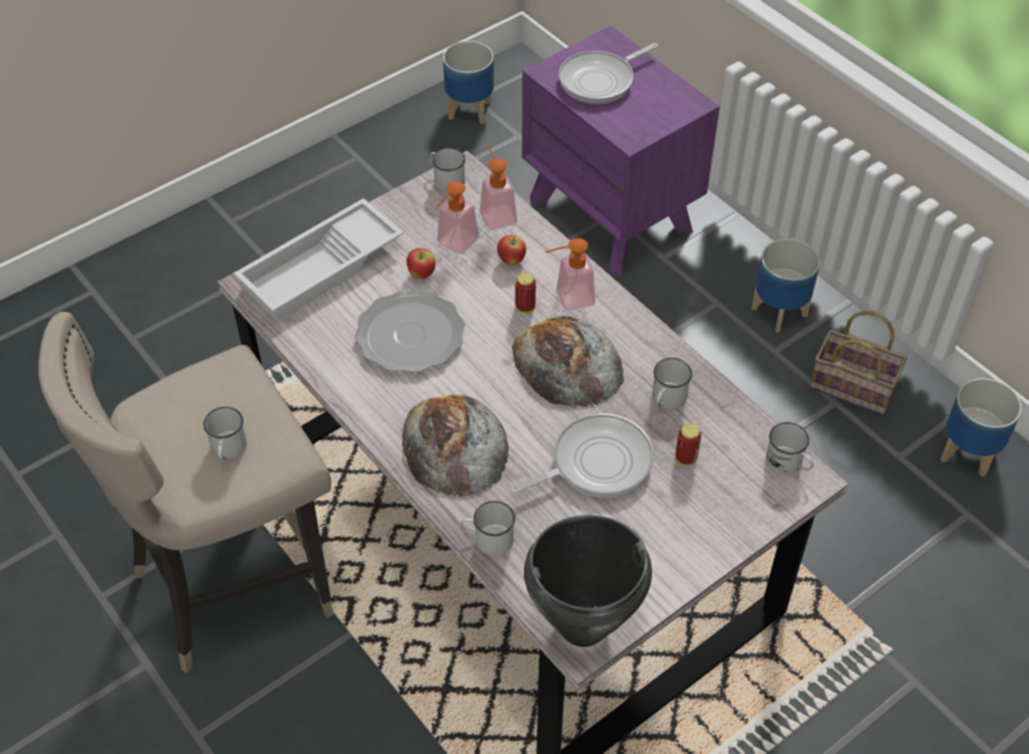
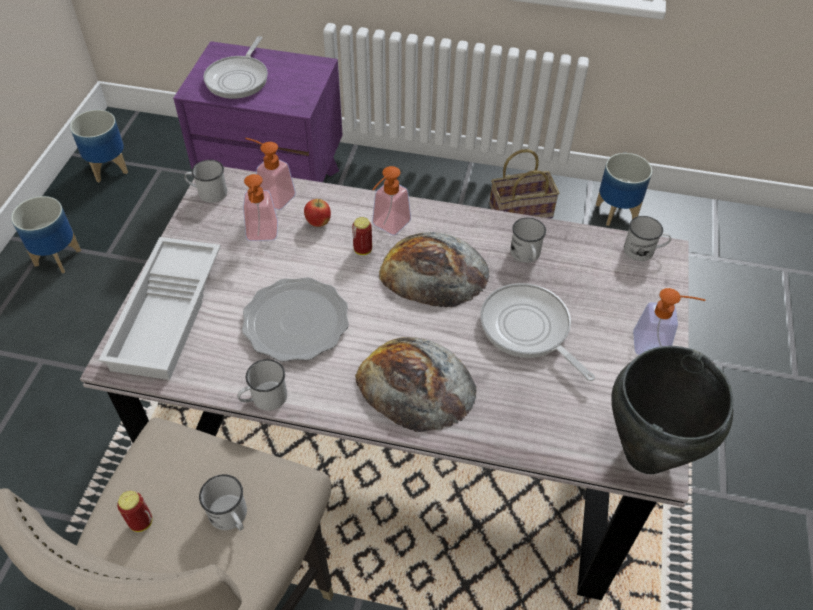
camera: 40 degrees left, 0 degrees up
apple [407,248,436,279] -> none
white mug [461,501,515,556] -> white mug moved to [237,359,287,411]
frying pan [510,413,654,498] -> frying pan turned 60 degrees counterclockwise [480,283,595,381]
can [675,423,701,466] -> can moved to [117,491,152,532]
planter [751,239,820,333] -> planter moved to [11,196,81,273]
none -> soap dispenser [633,288,705,355]

